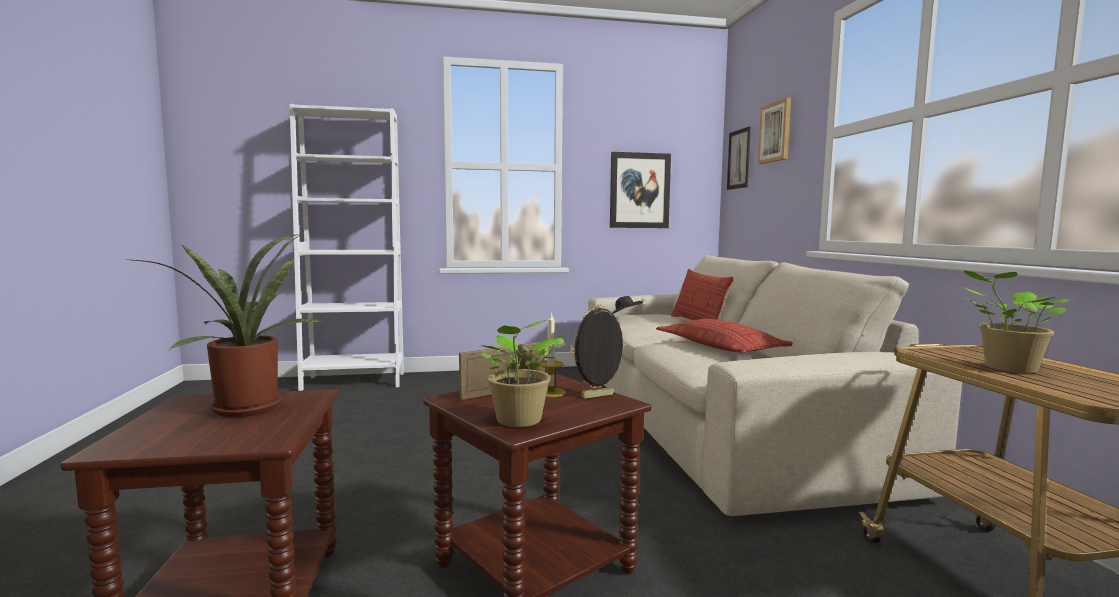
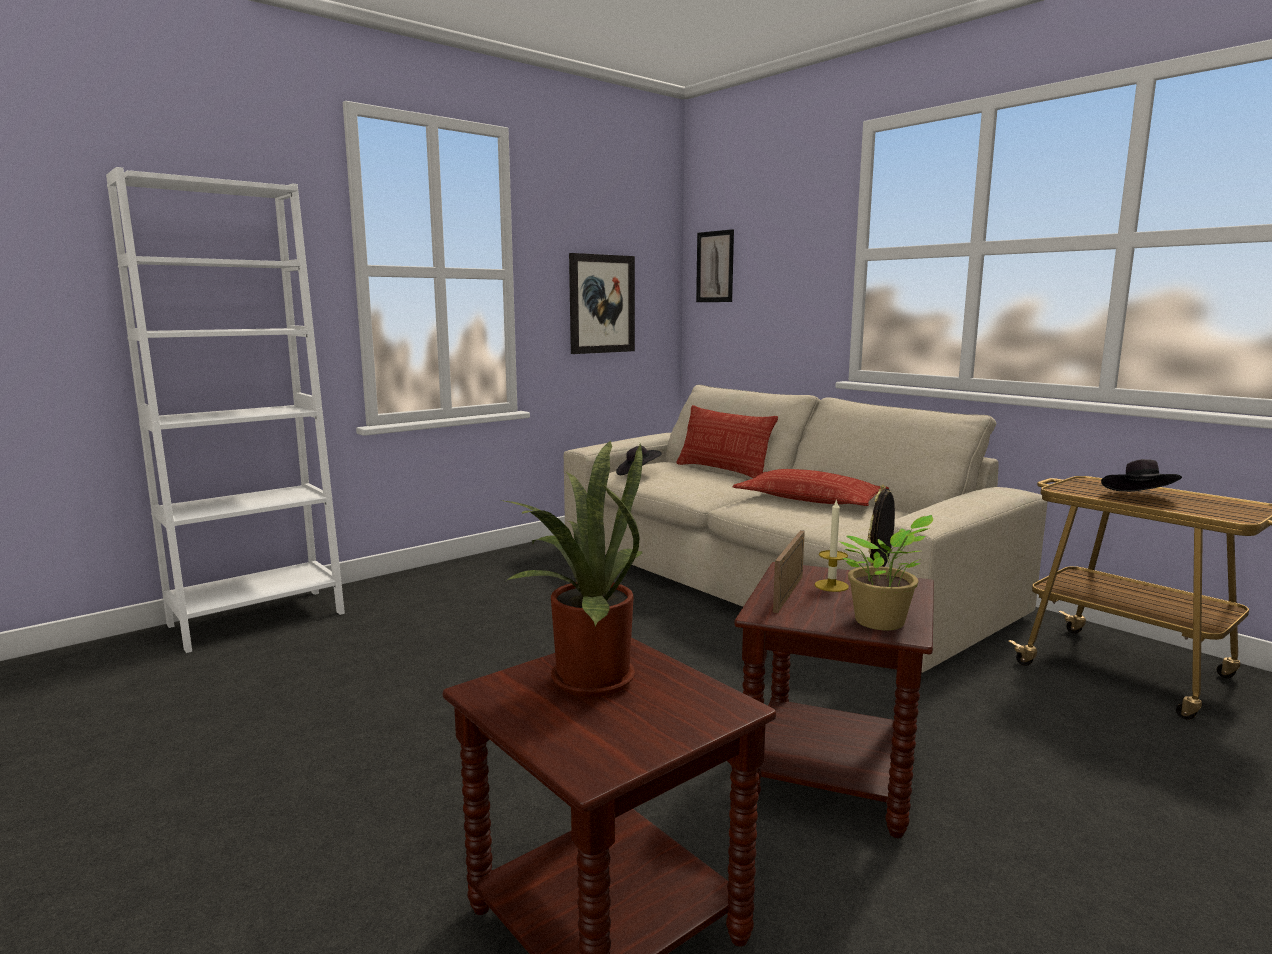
camera: 30 degrees left, 5 degrees up
picture [758,98,791,164] -> none
potted plant [962,270,1070,374] -> black hat [1101,459,1182,492]

